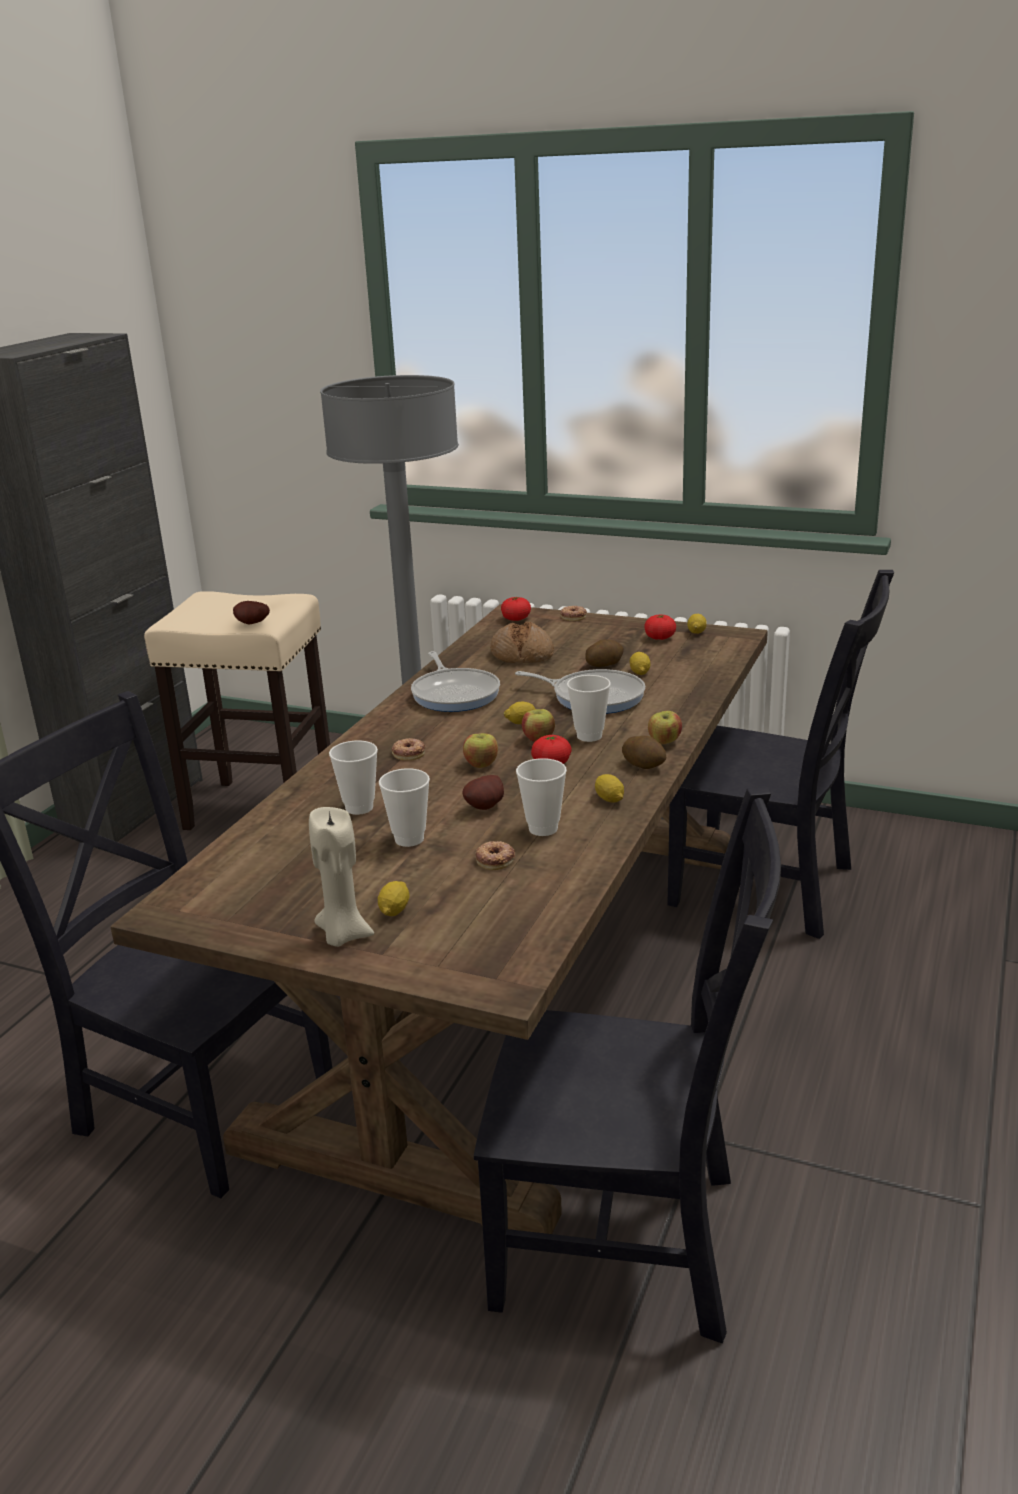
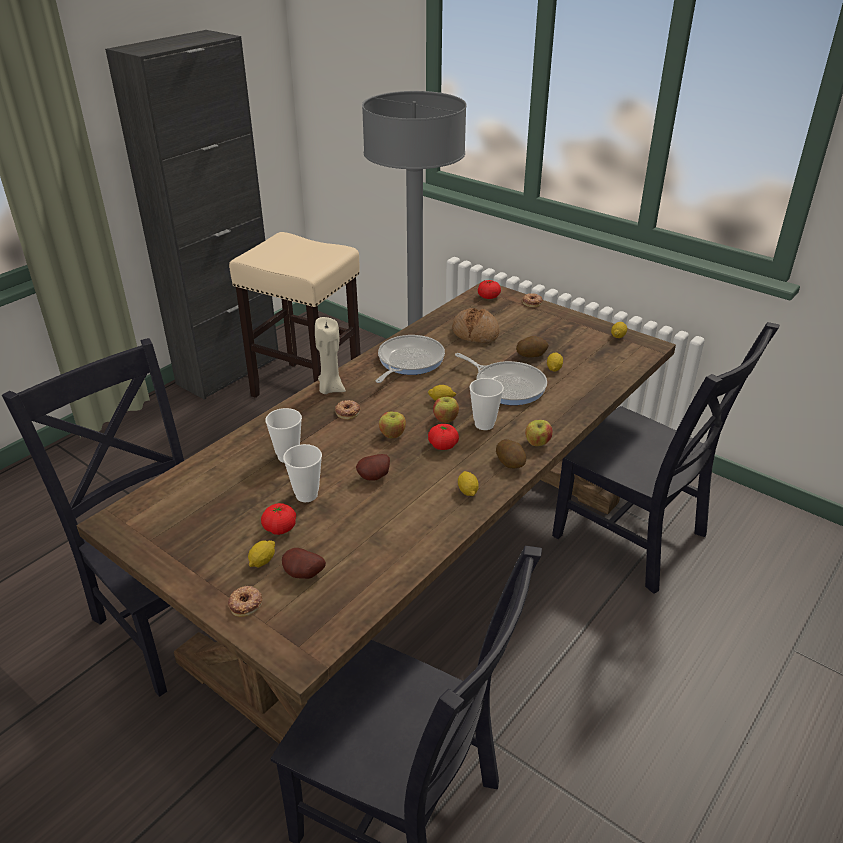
camera: 15 degrees right, 10 degrees up
potato [233,601,270,625] -> potato moved to [282,548,326,579]
beige candle [309,807,374,947] -> beige candle moved to [315,317,346,394]
frying pan [411,651,500,712] -> frying pan turned 150 degrees counterclockwise [376,335,445,383]
donut [475,841,515,870] -> donut moved to [228,586,263,617]
cup [516,758,567,836] -> none
tomato [644,614,676,640] -> tomato moved to [261,503,296,535]

